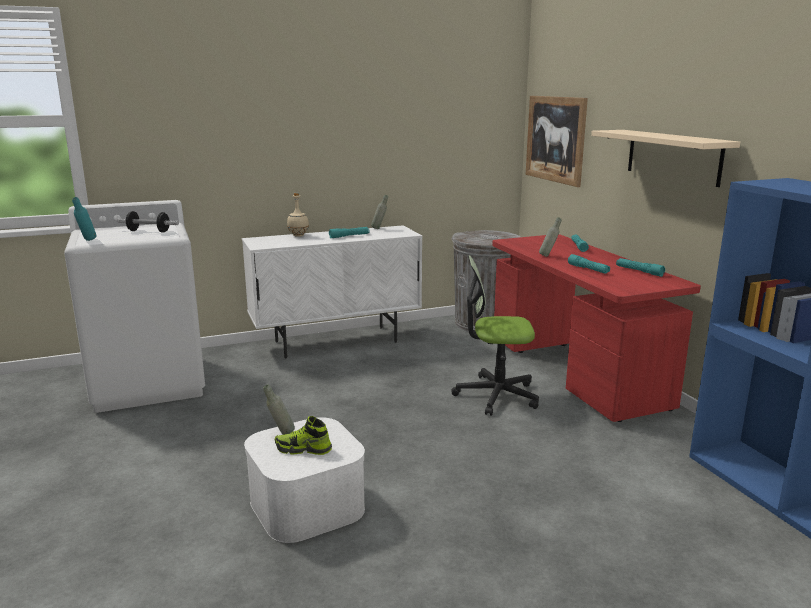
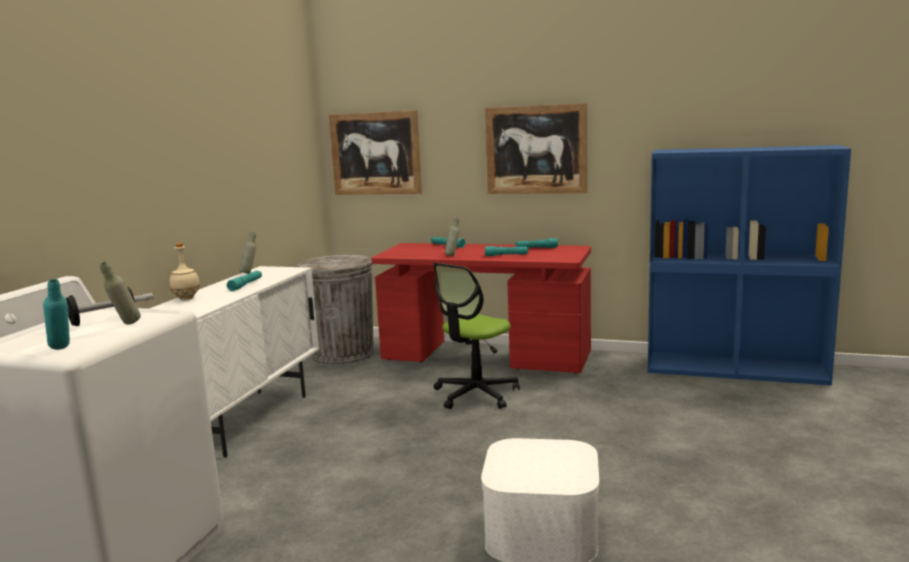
camera: 50 degrees left, 5 degrees down
grey bottle [263,385,295,435] -> grey bottle moved to [100,261,141,325]
shoe [275,416,332,455] -> none
beige shelf [591,130,740,187] -> picture [485,103,587,194]

